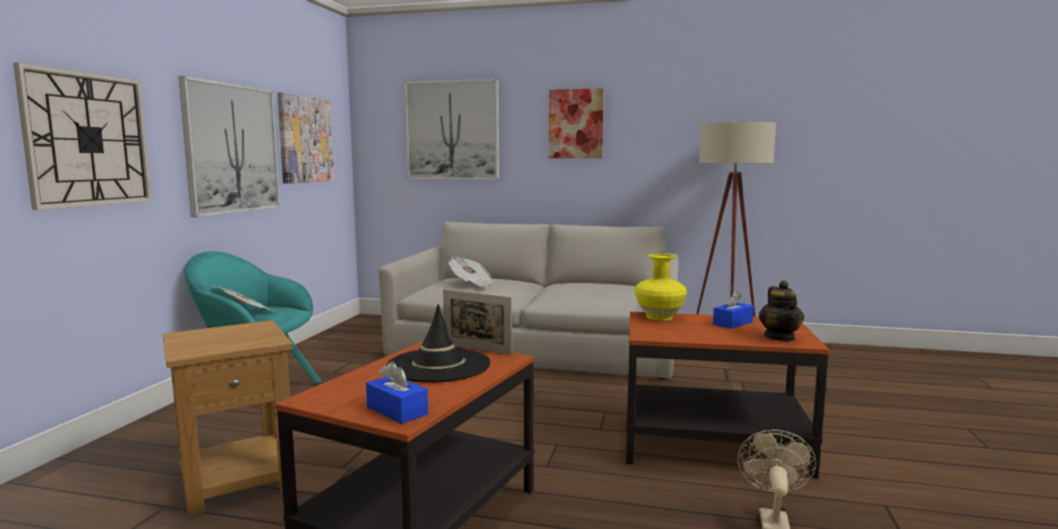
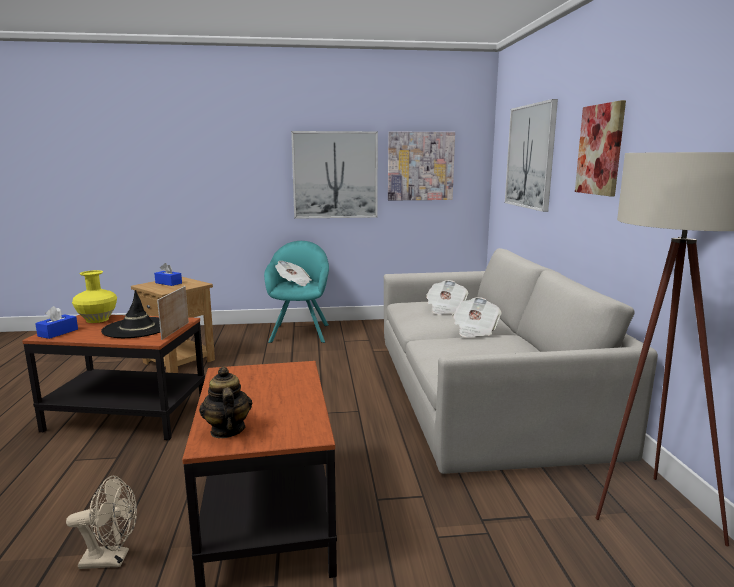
camera: 70 degrees right, 5 degrees up
wall clock [13,63,152,210] -> none
yellow vase [634,254,687,321] -> yellow vase moved to [72,270,117,323]
blue tissue box [713,290,754,329] -> blue tissue box moved to [154,263,182,286]
teapot [759,280,804,341] -> teapot turned 90 degrees clockwise [199,367,252,438]
none -> newspaper [453,297,502,338]

